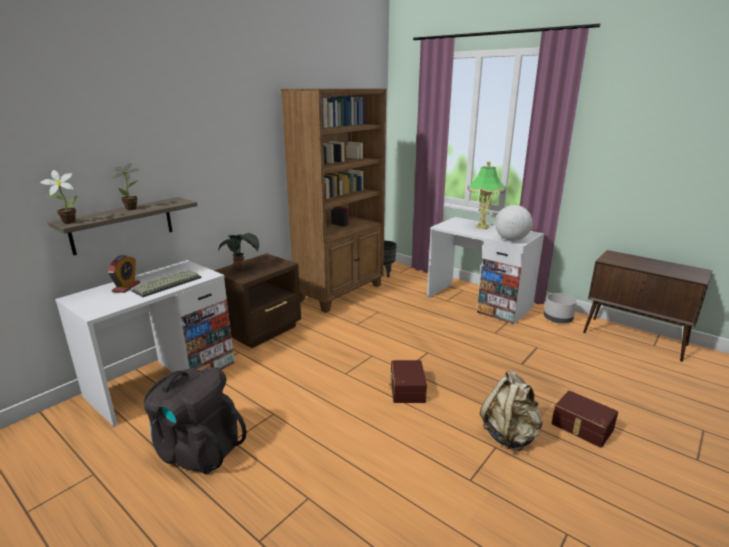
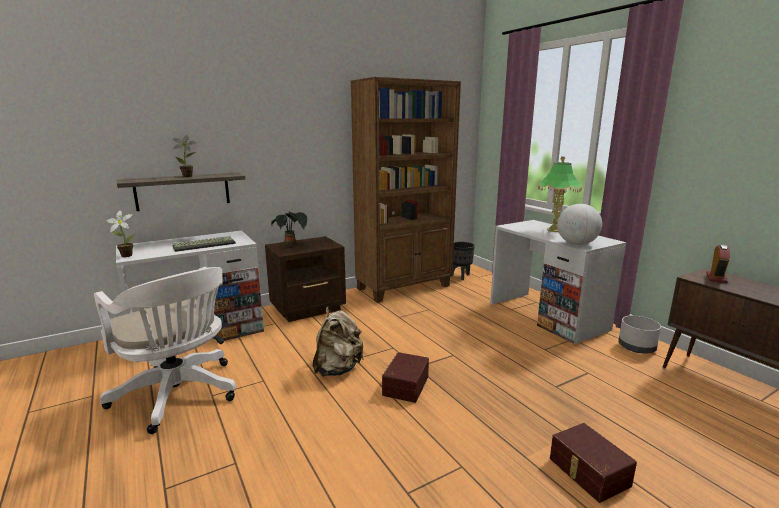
camera: 20 degrees right, 5 degrees down
potted plant [40,170,78,224] -> potted plant moved to [107,211,136,257]
alarm clock [107,255,140,293] -> alarm clock moved to [706,244,730,283]
black backpack [144,367,247,474] -> white office chair [94,267,236,434]
beige backpack [480,371,543,451] -> beige backpack moved to [313,306,364,376]

